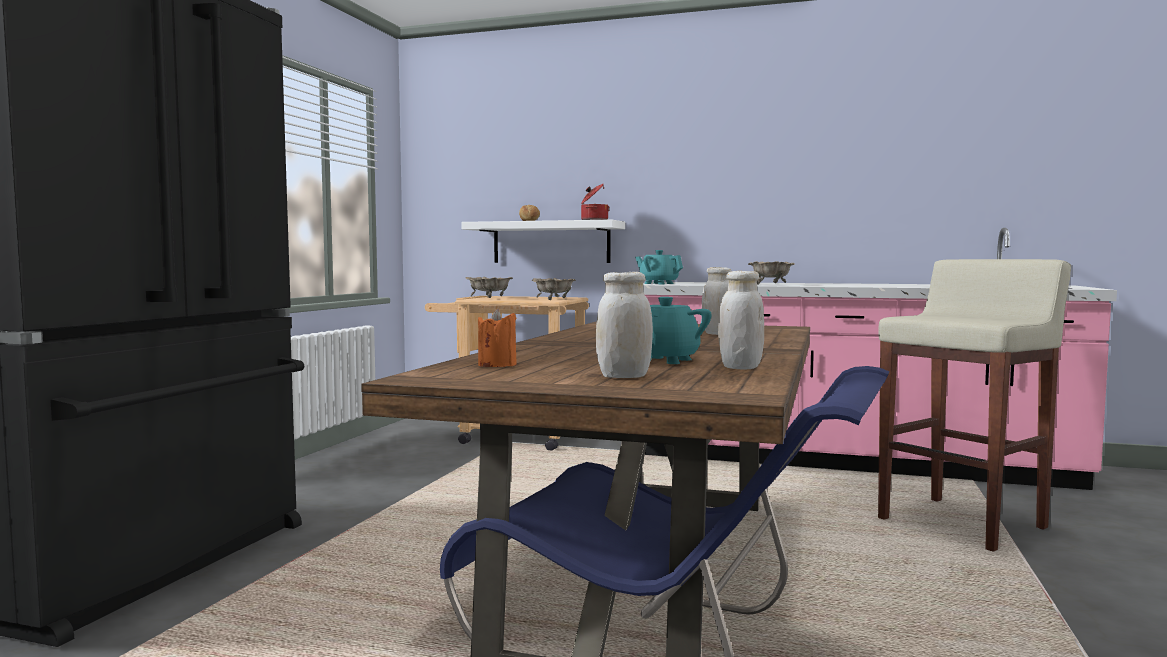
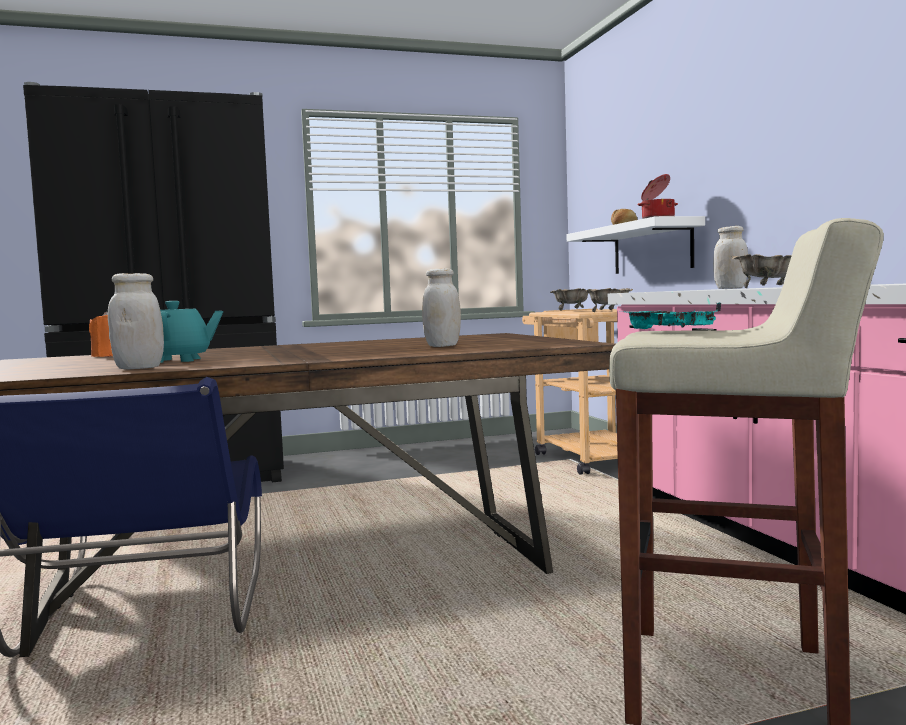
camera: 55 degrees right, 0 degrees up
white jar [596,272,653,378] -> white jar moved to [713,226,748,289]
turquoise teapot [635,250,683,284] -> none
none -> turquoise tray [624,303,722,329]

